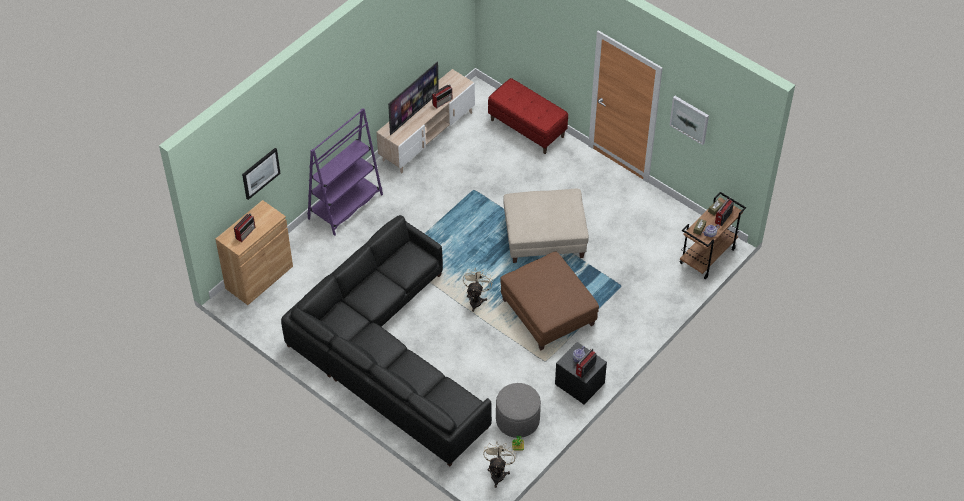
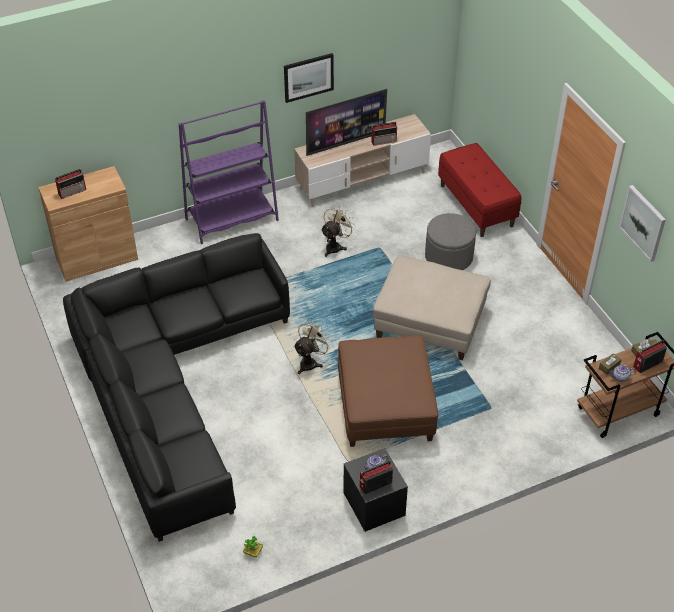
camera: 25 degrees right, 5 degrees down
picture [242,148,281,200] -> picture moved to [284,53,334,103]
beige fan [483,442,516,488] -> beige fan moved to [321,205,354,257]
grey ottoman [496,383,541,438] -> grey ottoman moved to [425,213,476,270]

